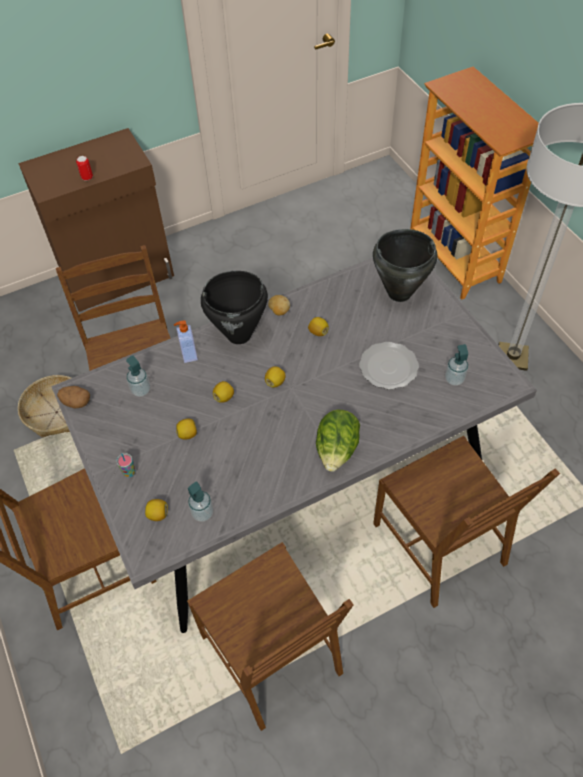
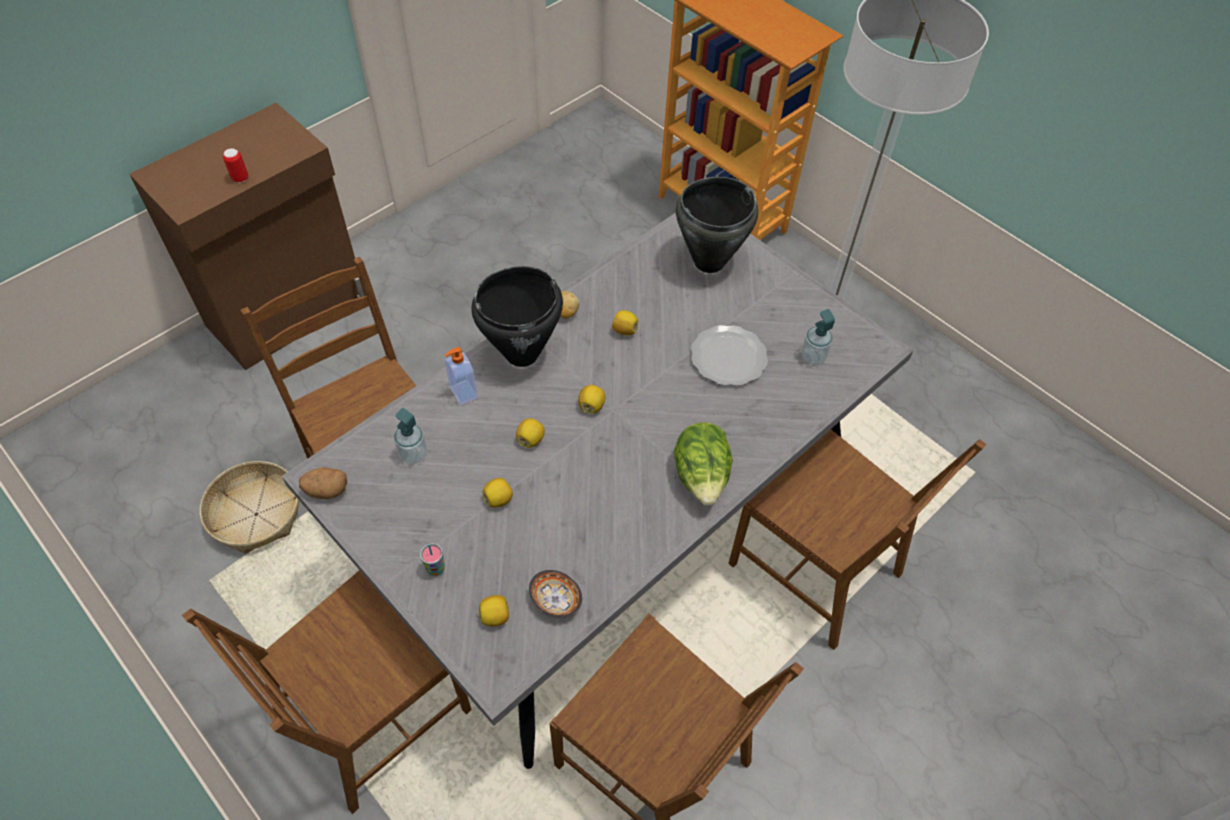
camera: 20 degrees left, 0 degrees up
soap dispenser [188,482,214,522] -> bowl [529,570,582,618]

